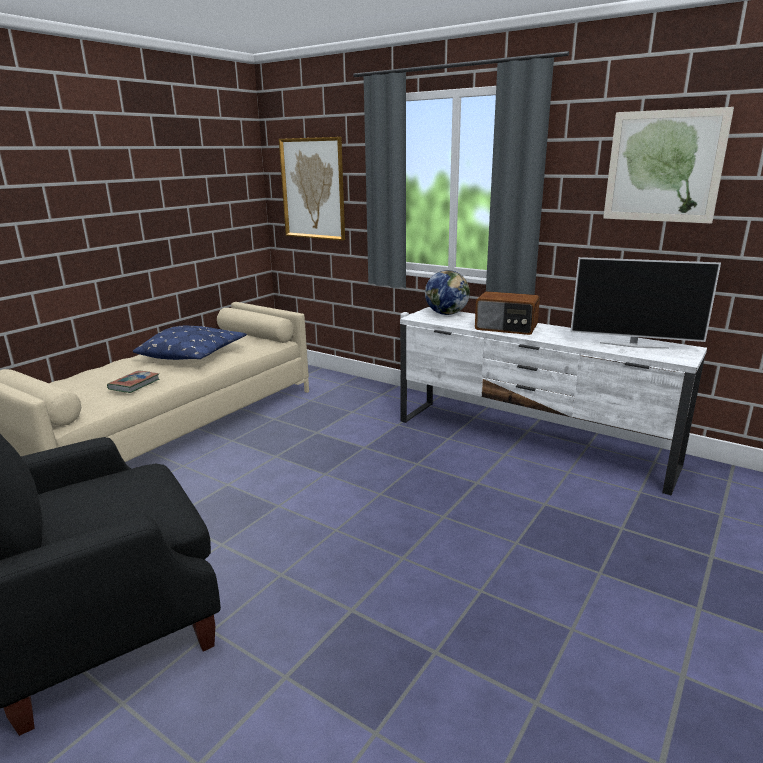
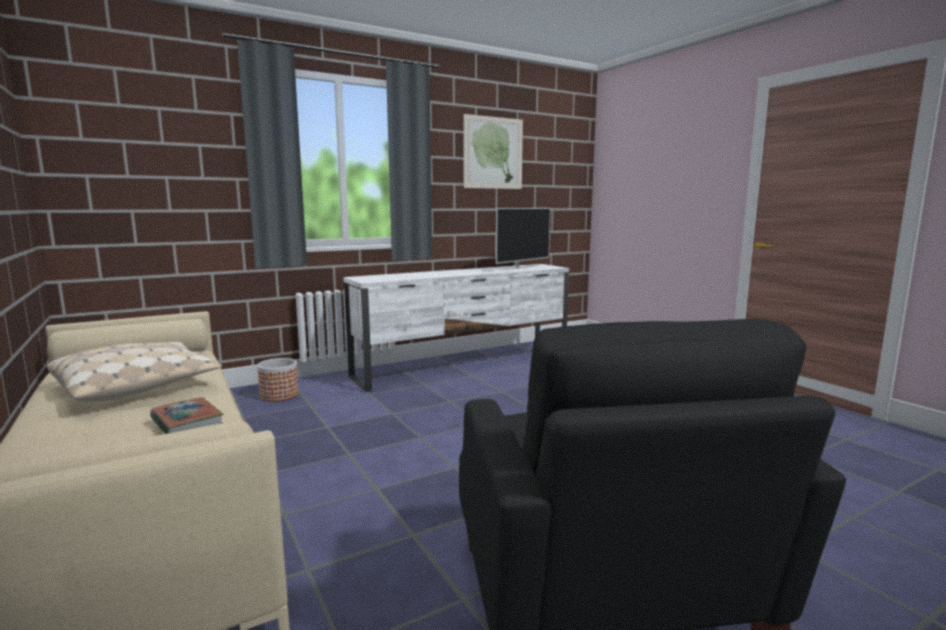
camera: 65 degrees left, 10 degrees down
blue pillow [133,326,247,360] -> beige pillow [46,342,222,402]
picture [279,137,345,240] -> none
globe [425,270,470,315] -> none
radio [475,291,540,335] -> none
none -> planter [257,358,299,402]

